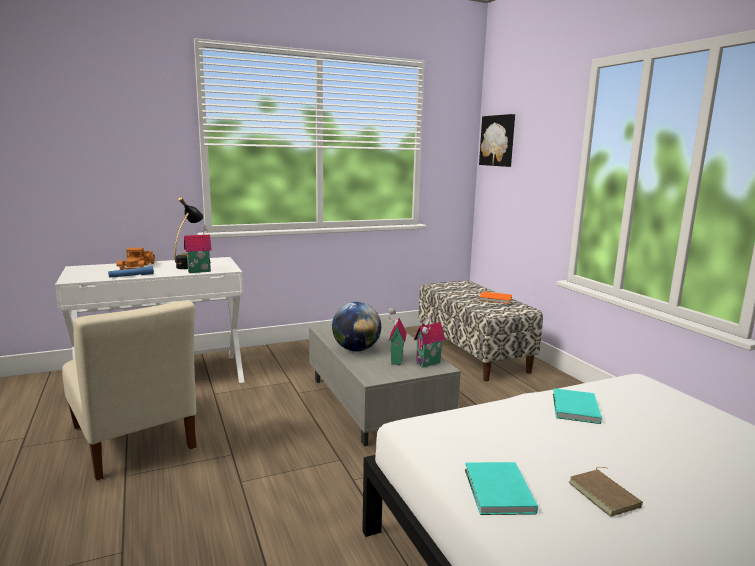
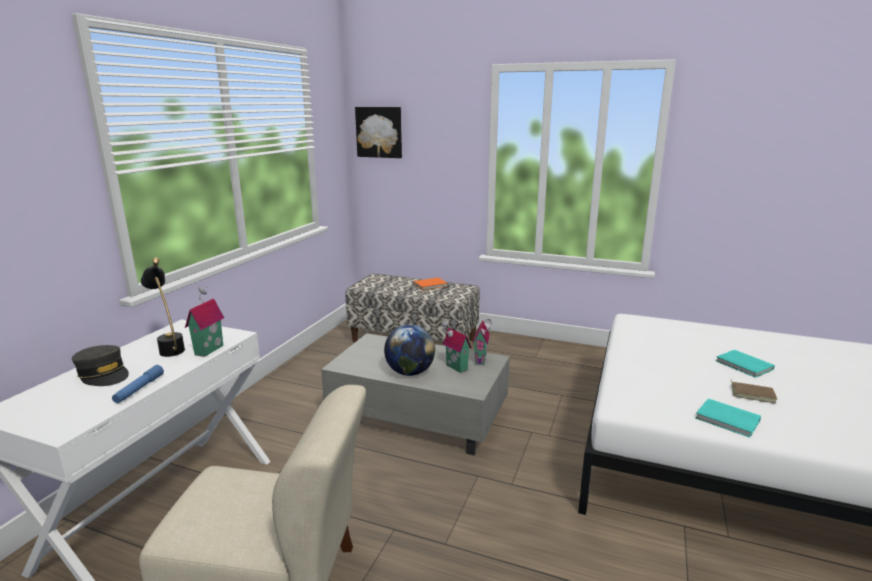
camera: 45 degrees left, 5 degrees up
toy truck [116,248,155,270] -> grey cap [72,345,129,386]
turquoise book [553,388,602,424] -> turquoise book moved to [716,350,775,378]

